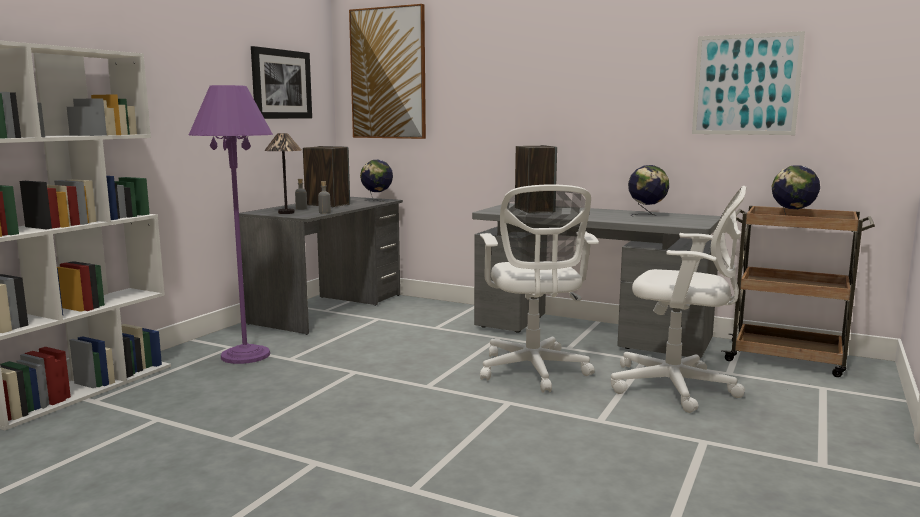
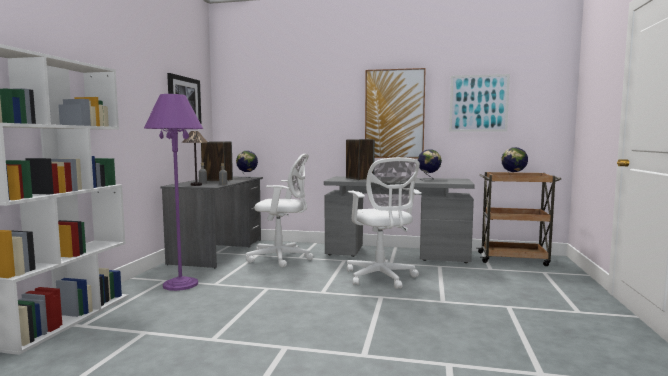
camera: 15 degrees left, 5 degrees down
picture [349,4,426,139] -> picture moved to [365,68,426,158]
white office chair [611,186,747,413] -> white office chair moved to [246,154,313,268]

